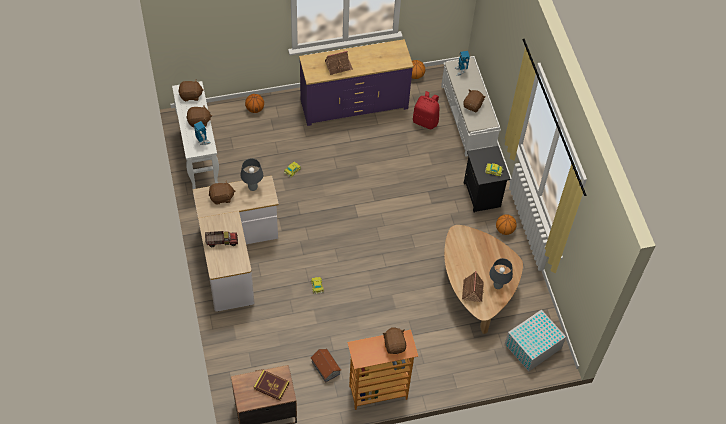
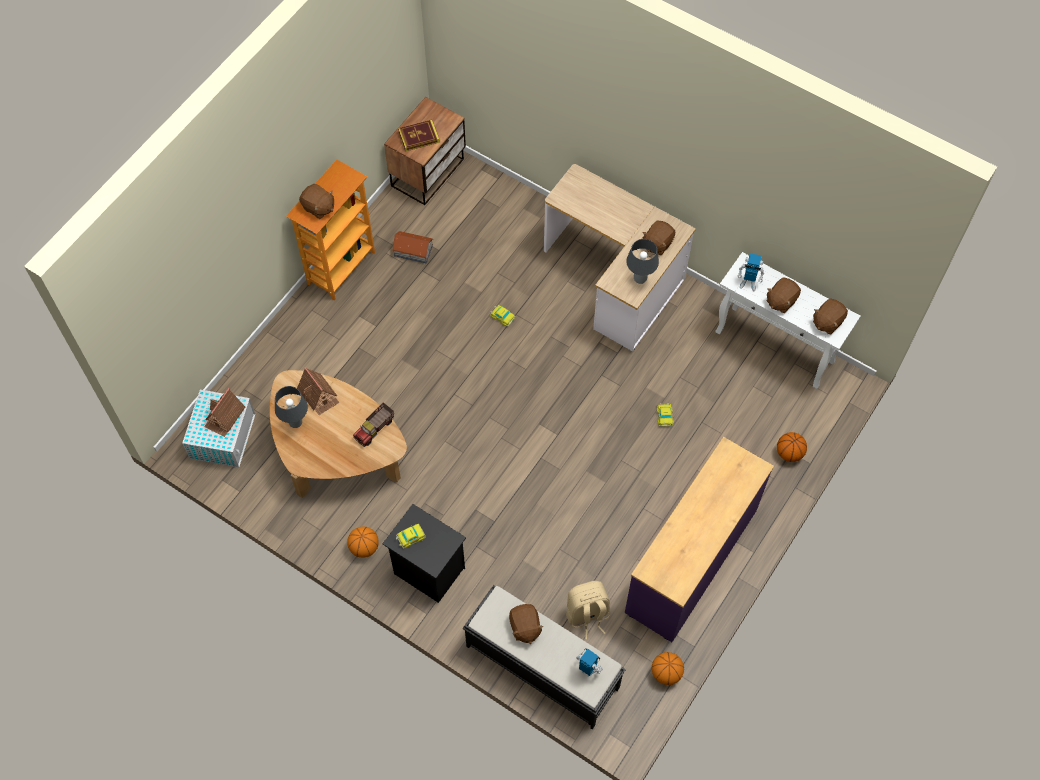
camera: 140 degrees right, 5 degrees up
toy truck [205,231,238,247] -> toy truck moved to [353,402,394,447]
toy house [325,51,353,75] -> toy house moved to [204,388,245,437]
red backpack [413,91,439,129] -> beige backpack [566,581,610,639]
white bench [441,56,501,157] -> black bench [463,585,626,729]

